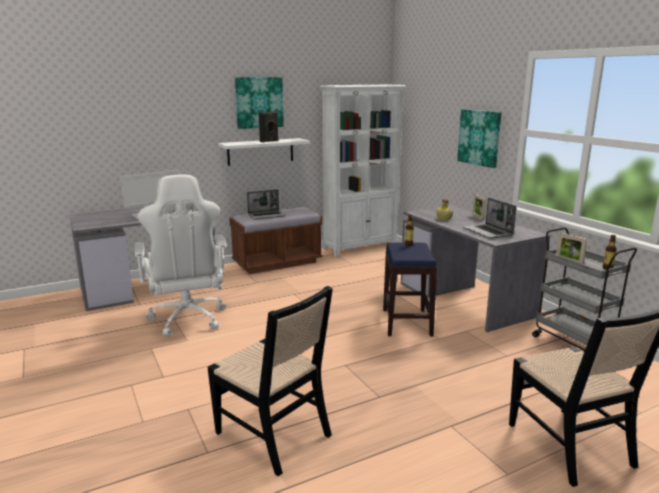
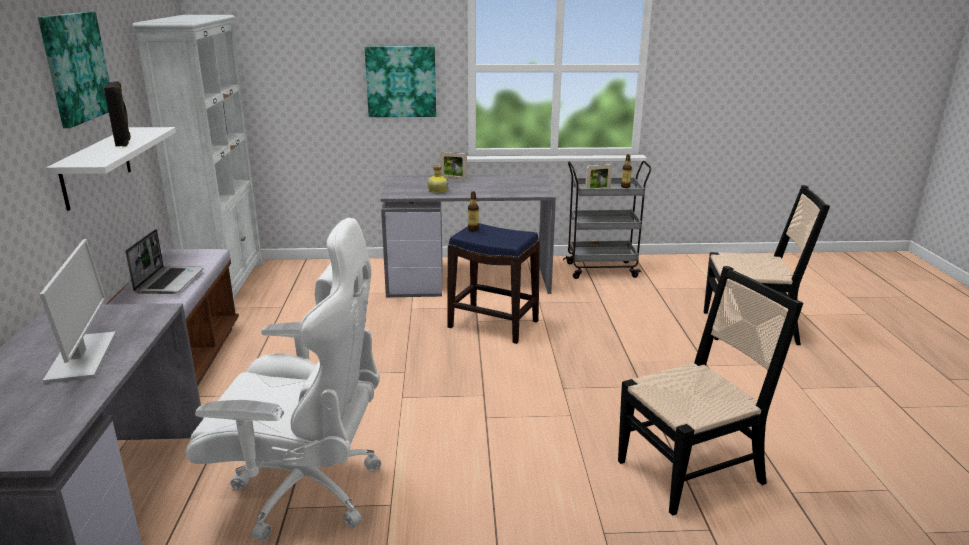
camera: 65 degrees left, 5 degrees up
laptop [463,198,517,238] -> none

